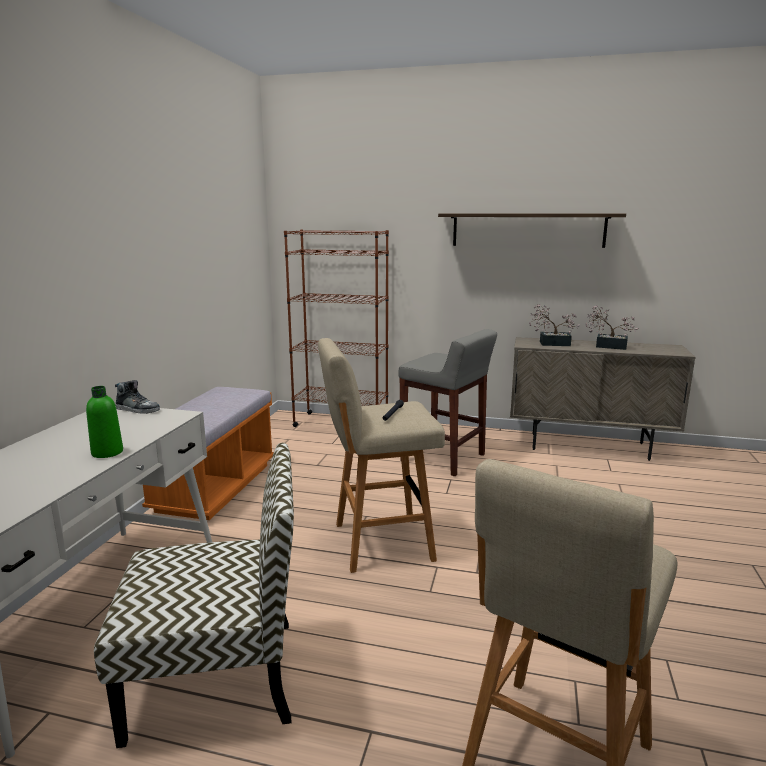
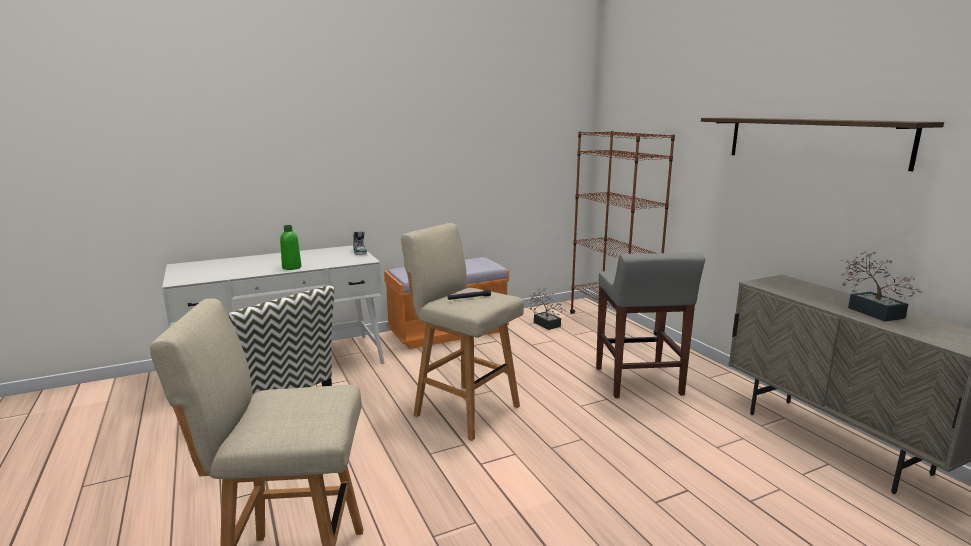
camera: 50 degrees right, 0 degrees up
potted plant [529,304,580,346] -> potted plant moved to [527,288,566,330]

